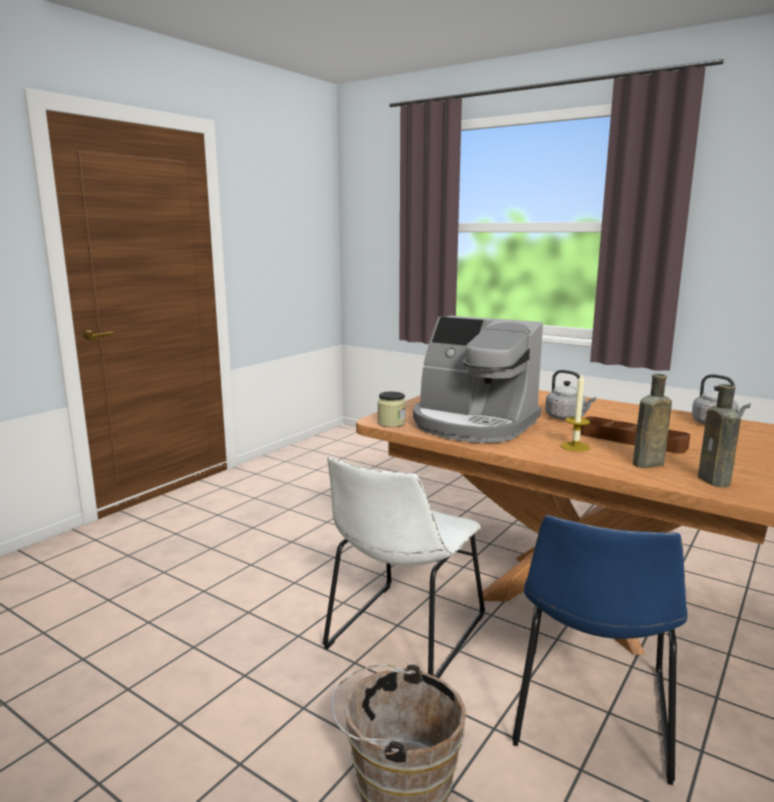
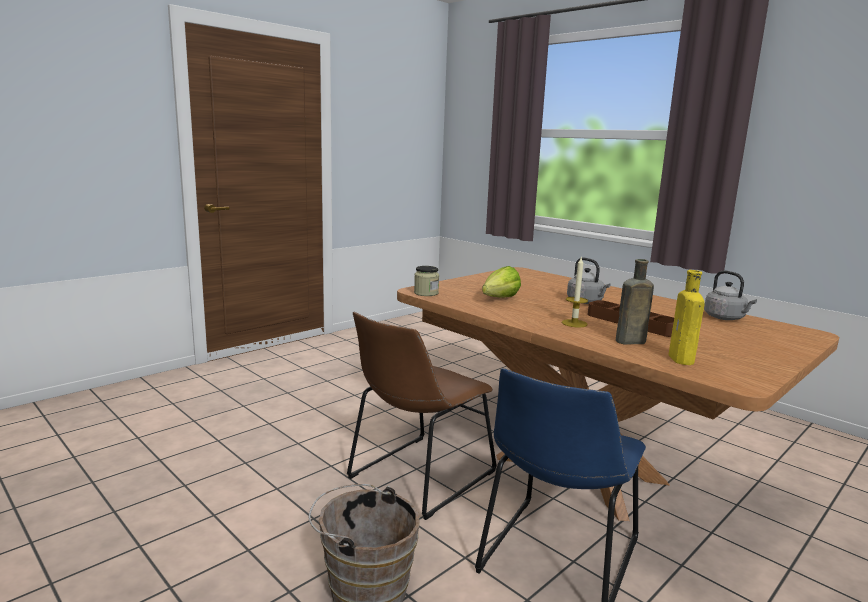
camera: 10 degrees right, 0 degrees up
white chair [323,457,485,679] -> brown chair [347,312,497,520]
coffee machine [413,316,543,443] -> lettuce [482,266,521,297]
brown bottle [698,384,741,487] -> yellow bottle [668,270,705,365]

